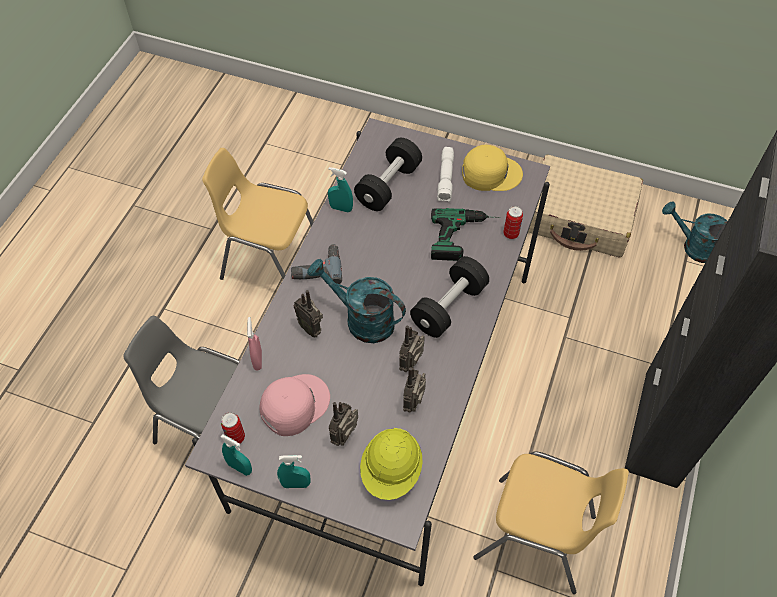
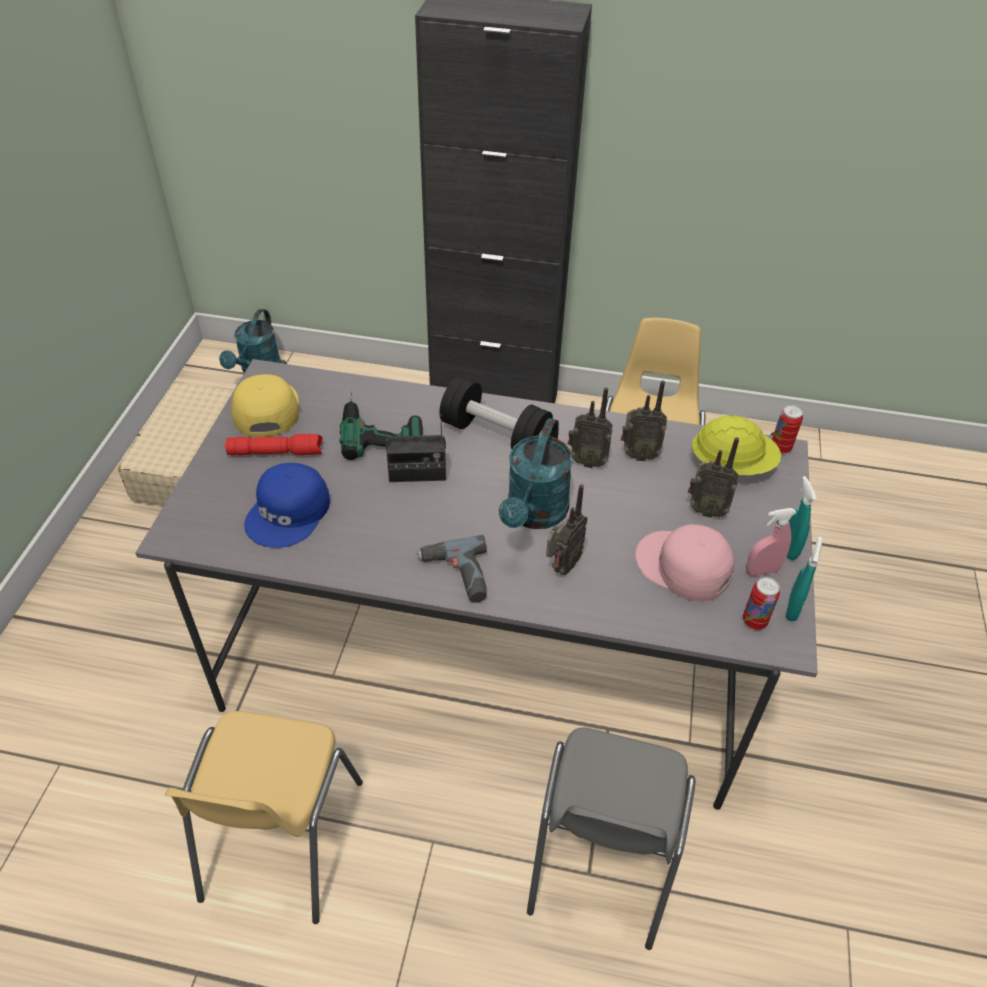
camera: 100 degrees left, 10 degrees down
pink spray bottle [247,317,262,371] -> pink spray bottle moved to [746,508,797,576]
turquoise spray bottle [328,167,353,212] -> none
black dumbbell [354,138,422,211] -> blue cap [244,463,330,548]
white flashlight [437,147,454,202] -> red flashlight [224,434,323,455]
can [503,206,523,239] -> can moved to [772,405,803,454]
none -> radio [386,414,446,482]

